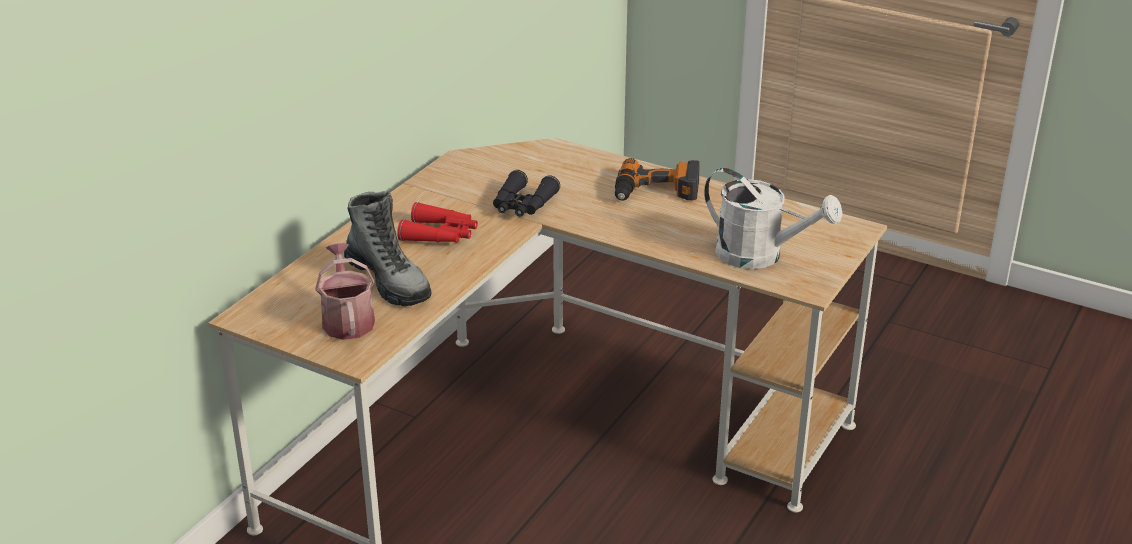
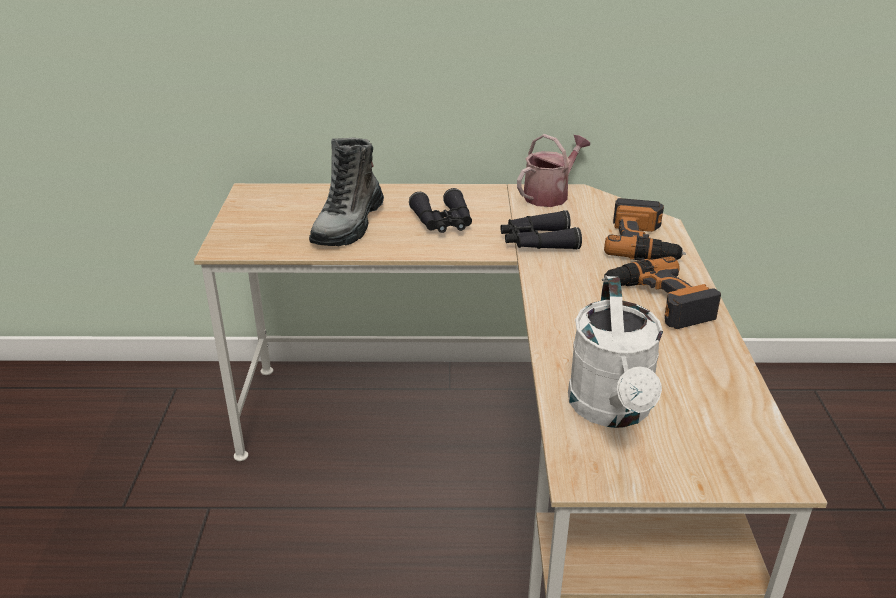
camera: 60 degrees right, 0 degrees up
watering can [315,243,375,340] -> watering can moved to [517,134,590,207]
red binoculars [397,202,478,243] -> black binoculars [409,188,472,233]
none -> power drill [604,198,686,260]

